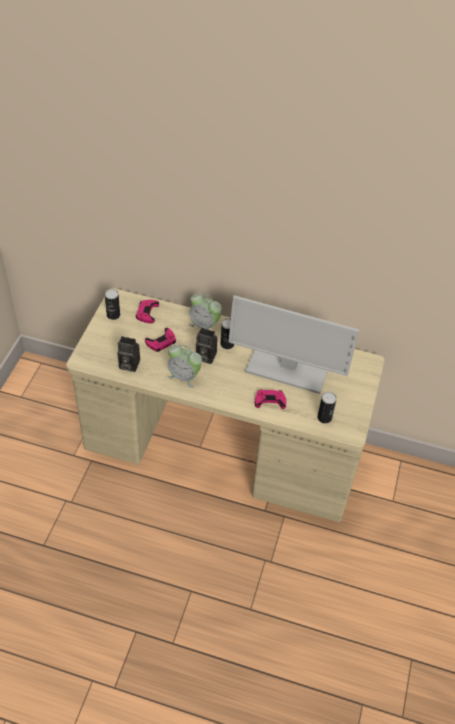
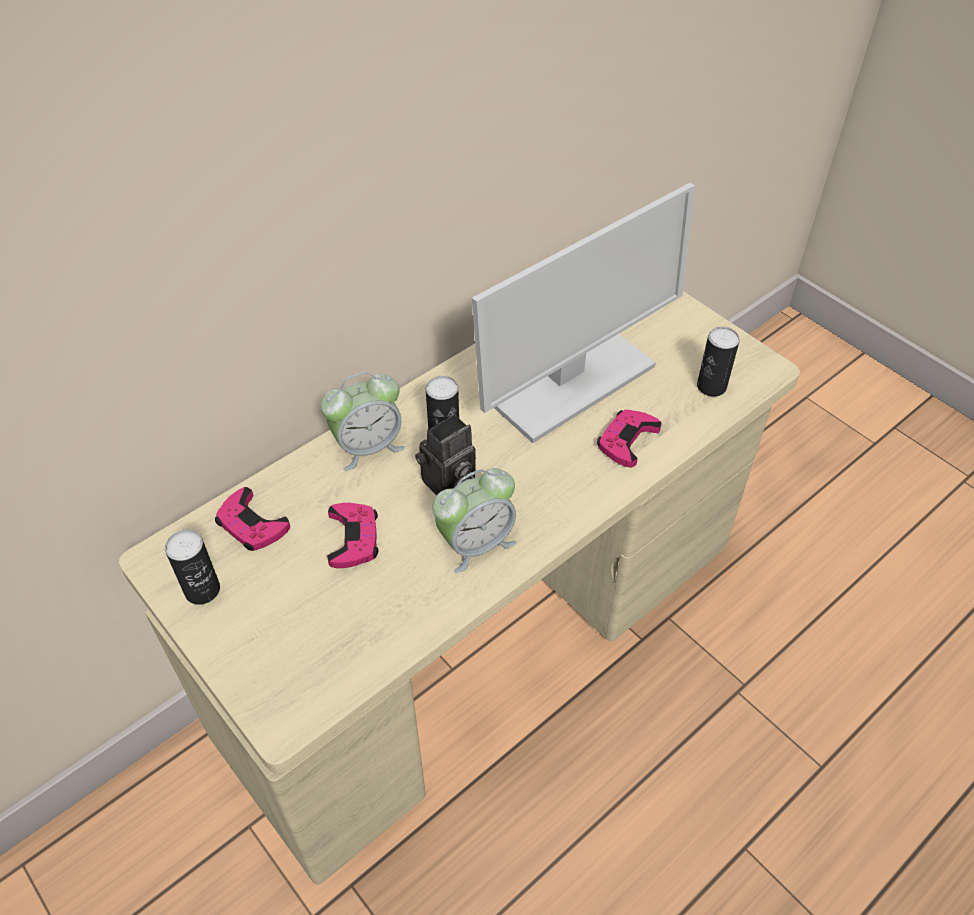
camera: 55 degrees left, 0 degrees up
camera [117,336,140,372] -> none

